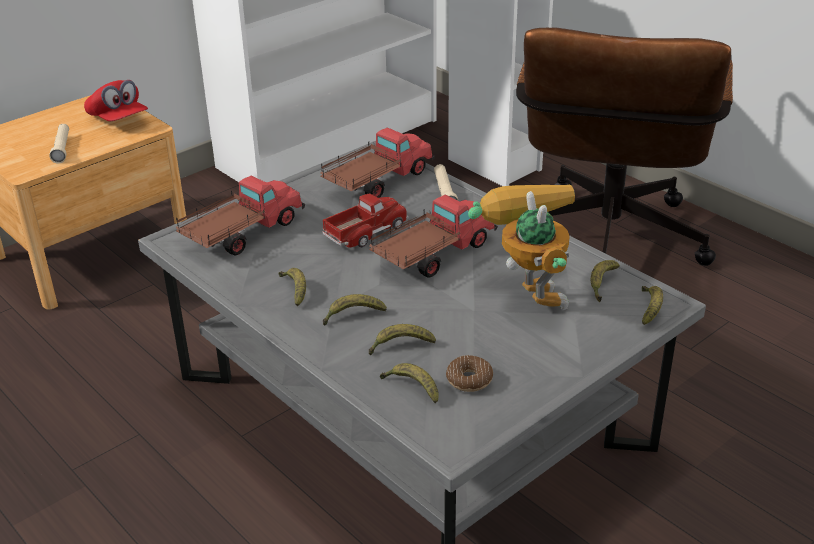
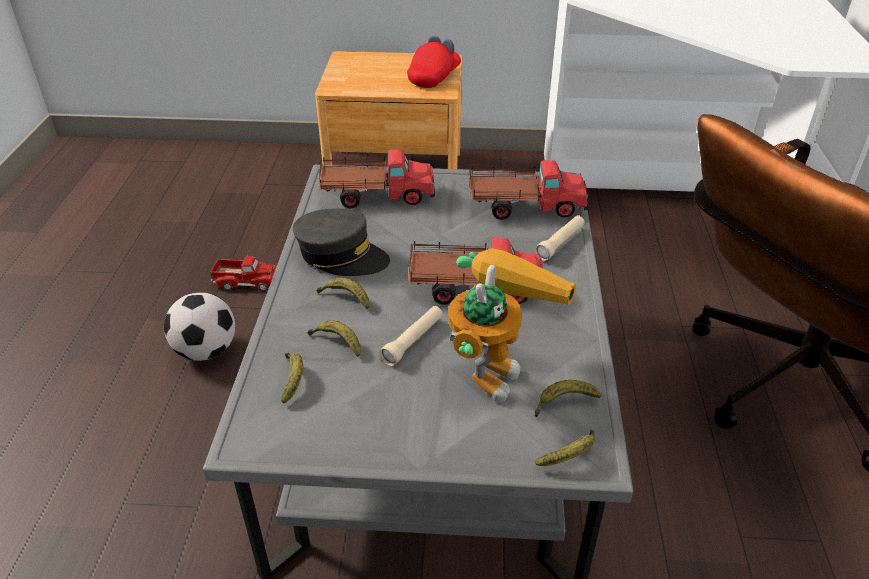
camera: 45 degrees right, 5 degrees up
beige flashlight [49,124,69,164] -> beige flashlight moved to [379,306,443,366]
red cap [84,80,148,121] -> red cap turned 150 degrees counterclockwise [407,36,461,88]
banana [279,268,306,306] -> grey cap [293,209,390,276]
toy truck [322,193,409,248] -> toy truck moved to [210,256,277,291]
donut [446,355,493,392] -> none
none -> football [164,293,236,361]

